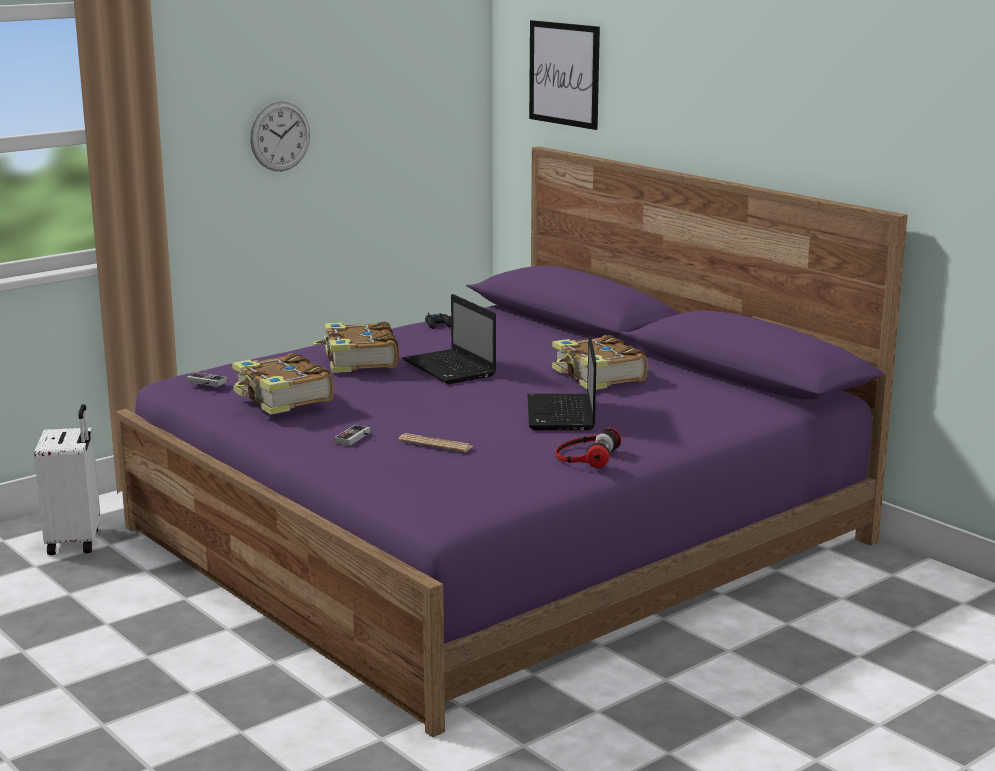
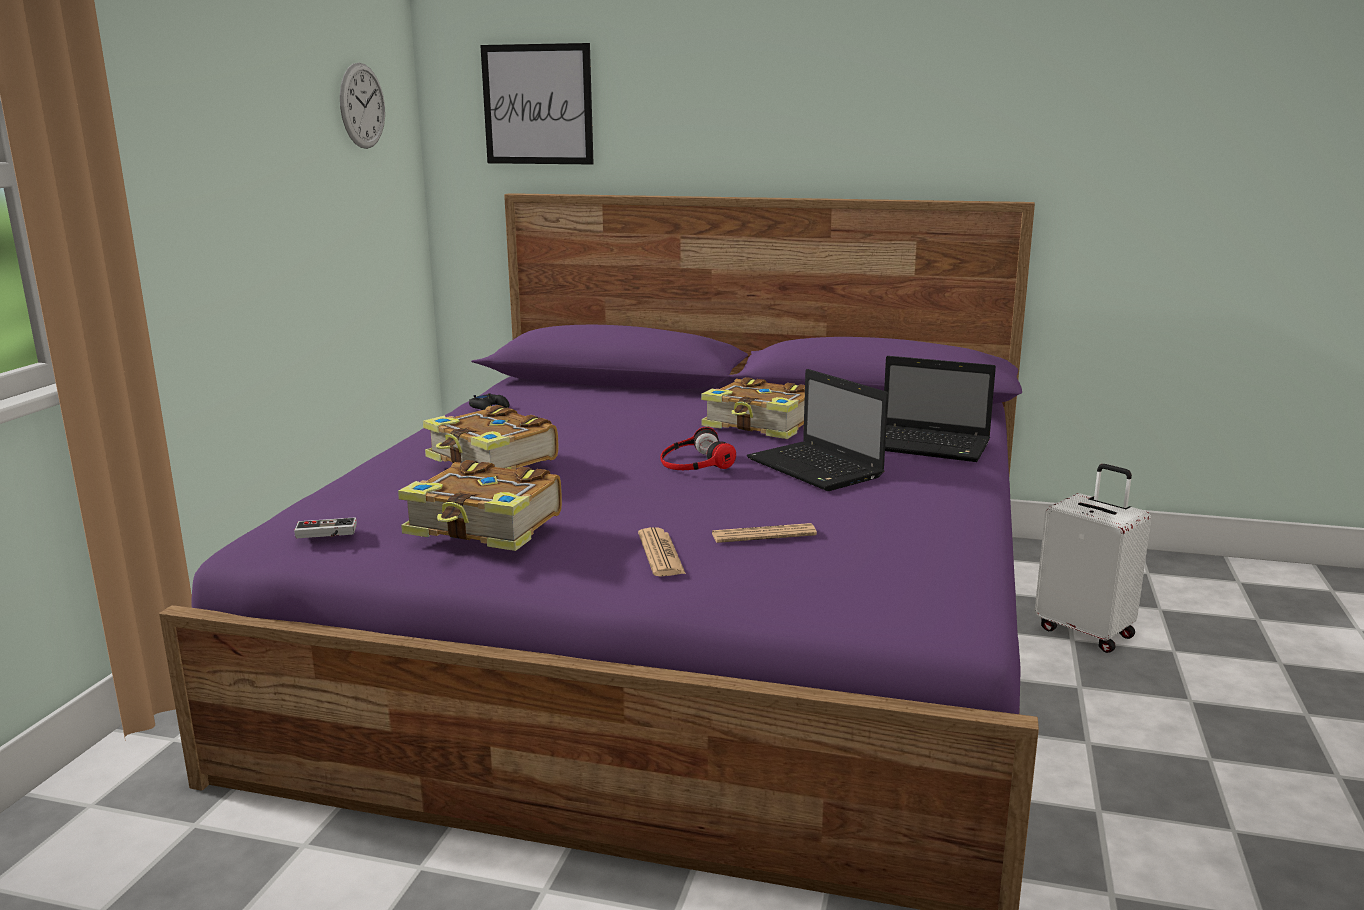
camera: 35 degrees left, 0 degrees up
white suitcase [34,404,100,555] -> white suitcase moved to [1035,464,1151,653]
wall clock [250,101,310,171] -> wall clock moved to [340,63,385,149]
game controller [334,425,371,446] -> newspaper [638,527,686,577]
laptop [403,294,496,384] -> laptop moved to [884,356,996,462]
headphones [555,428,621,468] -> headphones moved to [660,427,736,470]

